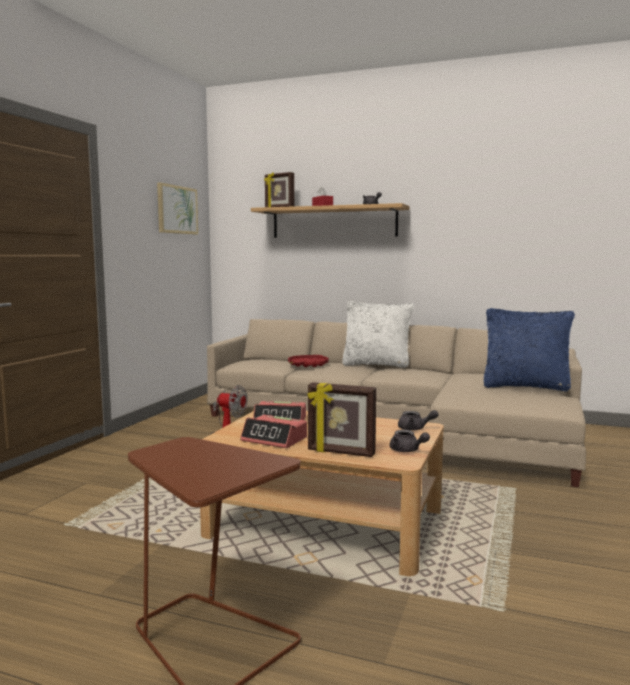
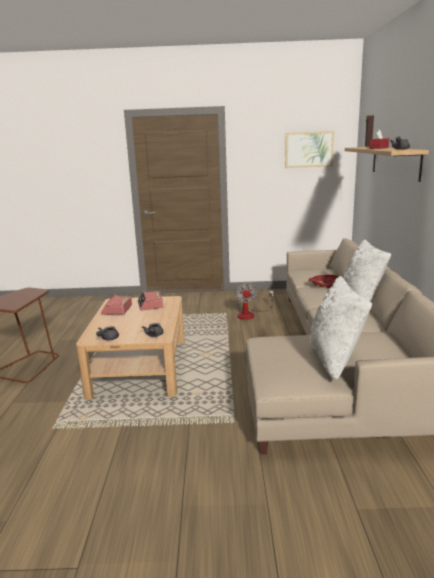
camera: 70 degrees right, 10 degrees up
picture frame [307,382,376,457] -> none
blue pillow [483,308,575,391] -> white pillow [309,276,372,380]

